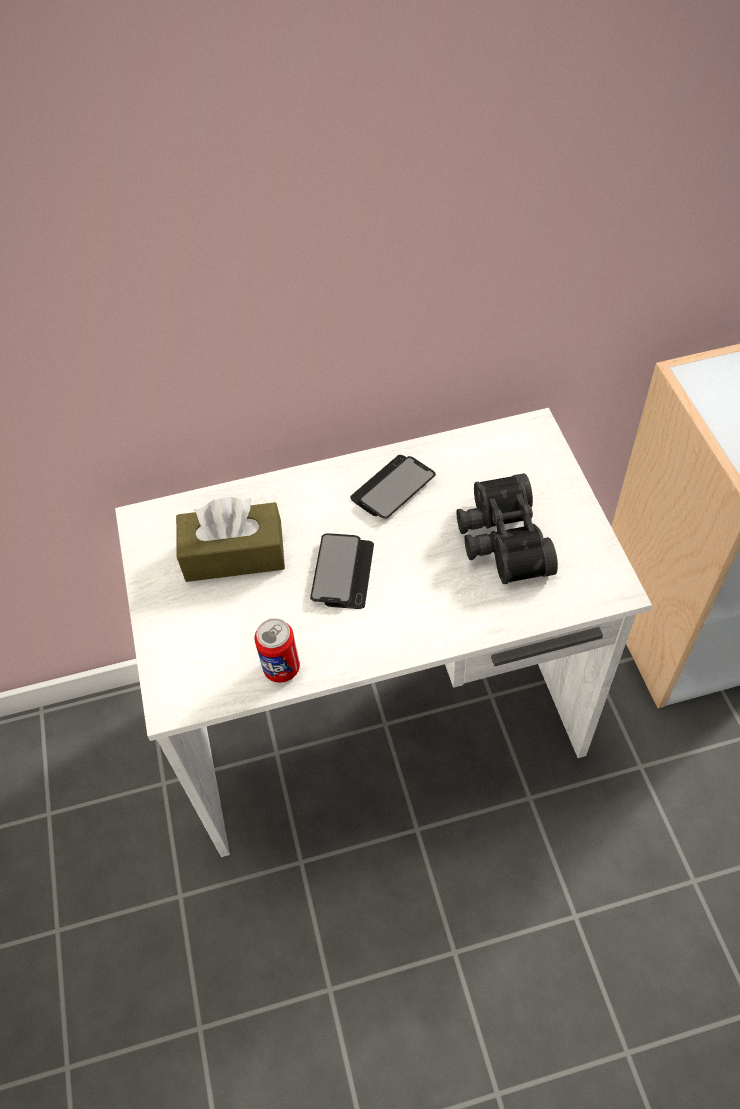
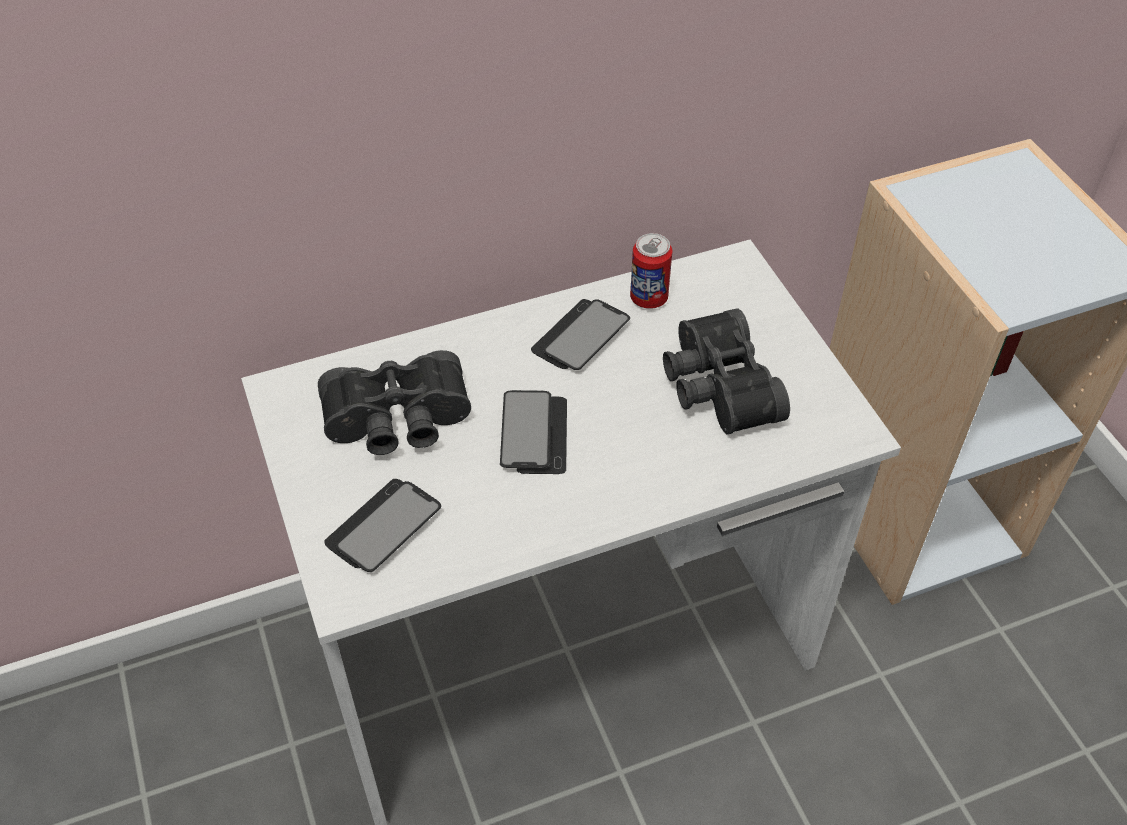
camera: 10 degrees left, 5 degrees down
brown tissue box [176,497,285,582] -> black binoculars [318,350,471,455]
can [254,618,300,683] -> can moved to [630,233,672,309]
none -> phone [324,479,442,572]

